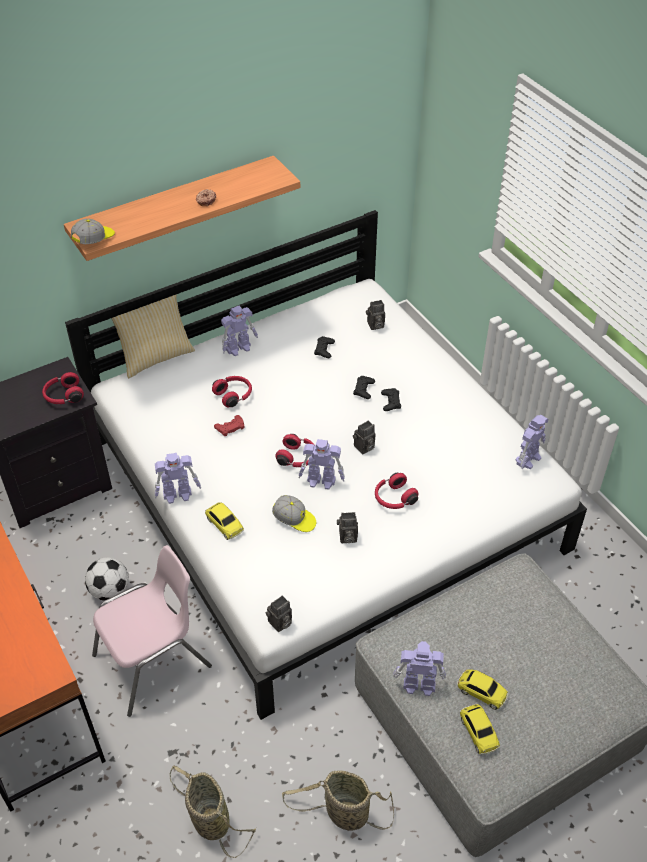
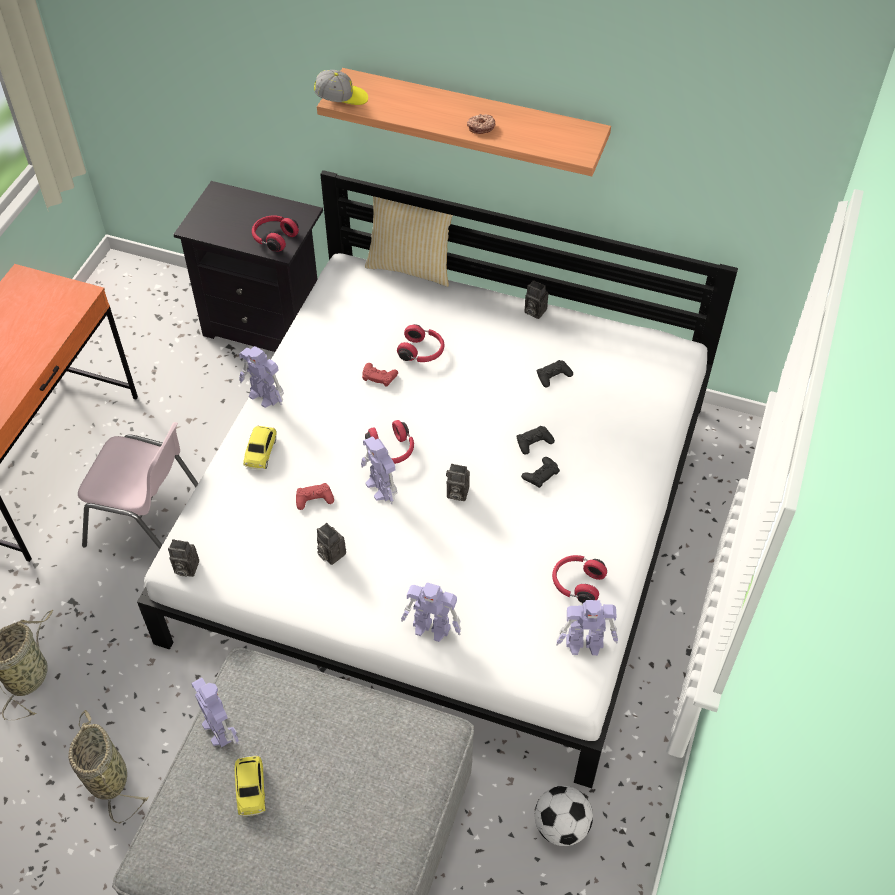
camera: 50 degrees right, 5 degrees up
football [85,557,129,601] -> football moved to [535,785,593,846]
toy robot [221,306,258,356] -> toy robot moved to [401,582,461,642]
cap [272,495,316,532] -> red game controller [296,483,334,510]
camera [366,300,385,330] -> camera moved to [525,280,548,319]
red headphones [375,473,419,509] -> red headphones moved to [552,555,607,603]
toy car [460,704,500,754] -> none

